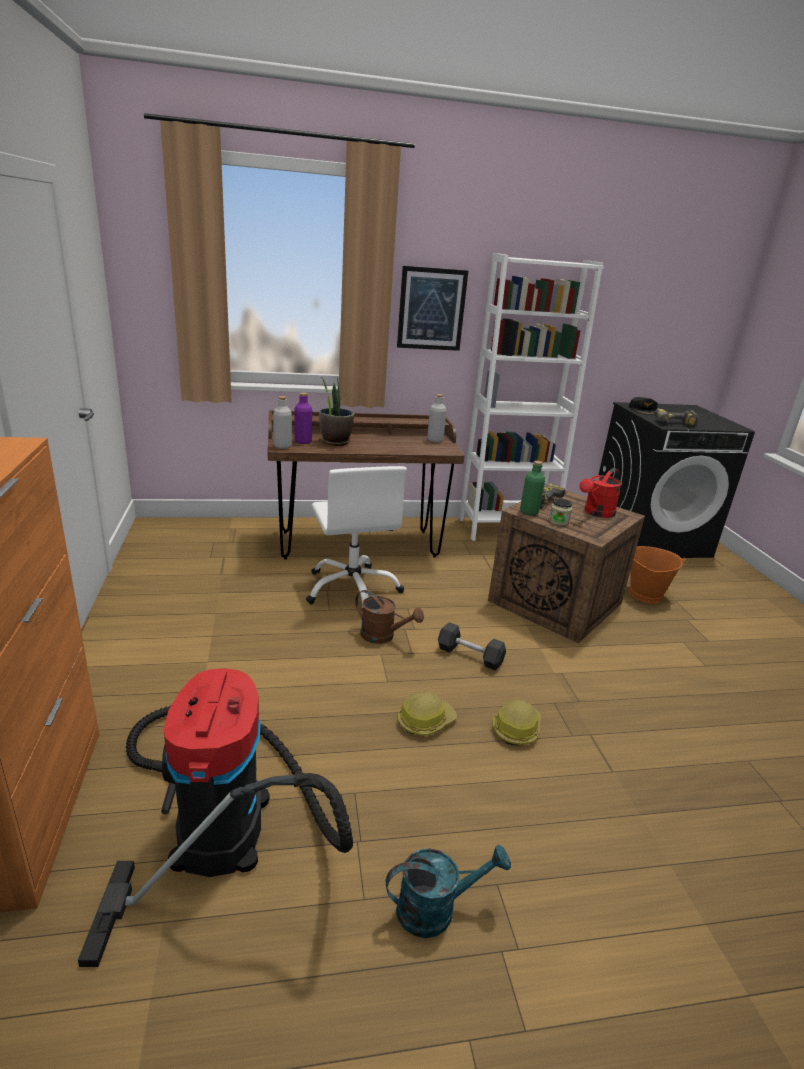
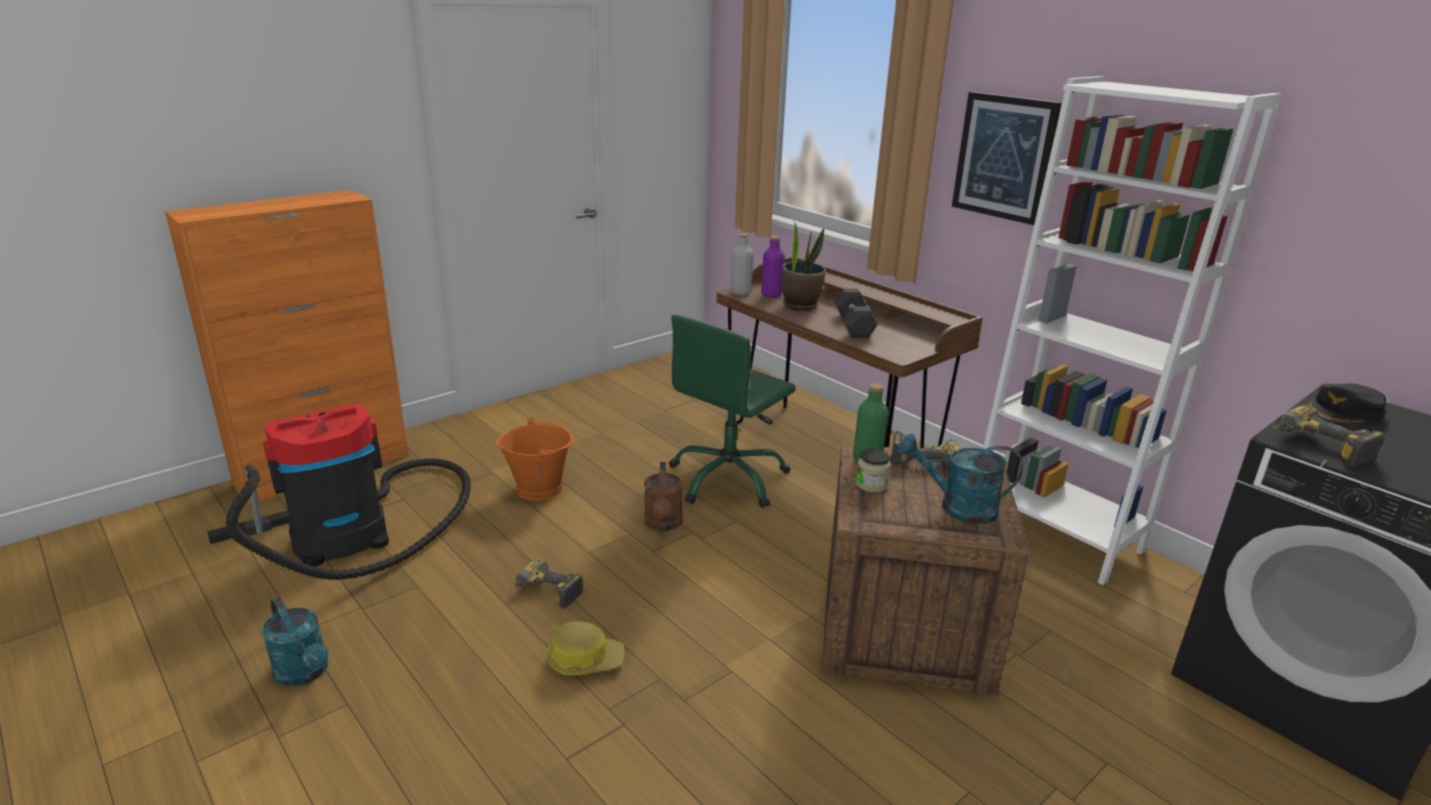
camera: 60 degrees right, 0 degrees up
white office chair [306,466,407,608] -> green office chair [669,314,795,508]
hard hat [398,692,458,736] -> power drill [510,558,584,608]
grey bottle [427,394,447,442] -> none
grey dumbbell [438,622,506,670] -> grey dumbbell moved to [834,288,878,338]
red watering can [580,468,622,518] -> turquoise watering can [898,434,1023,524]
orange bucket [628,546,686,604] -> orange bucket moved to [496,417,573,501]

